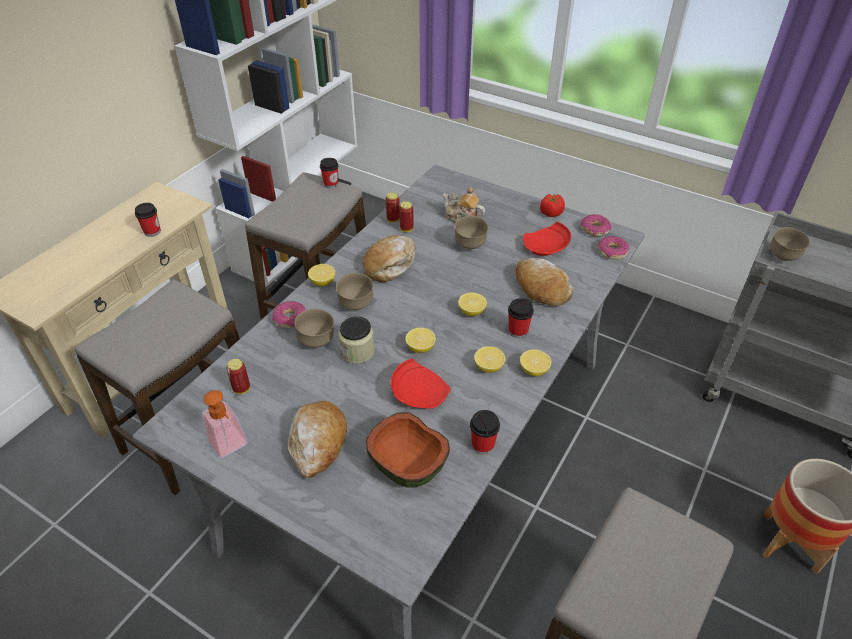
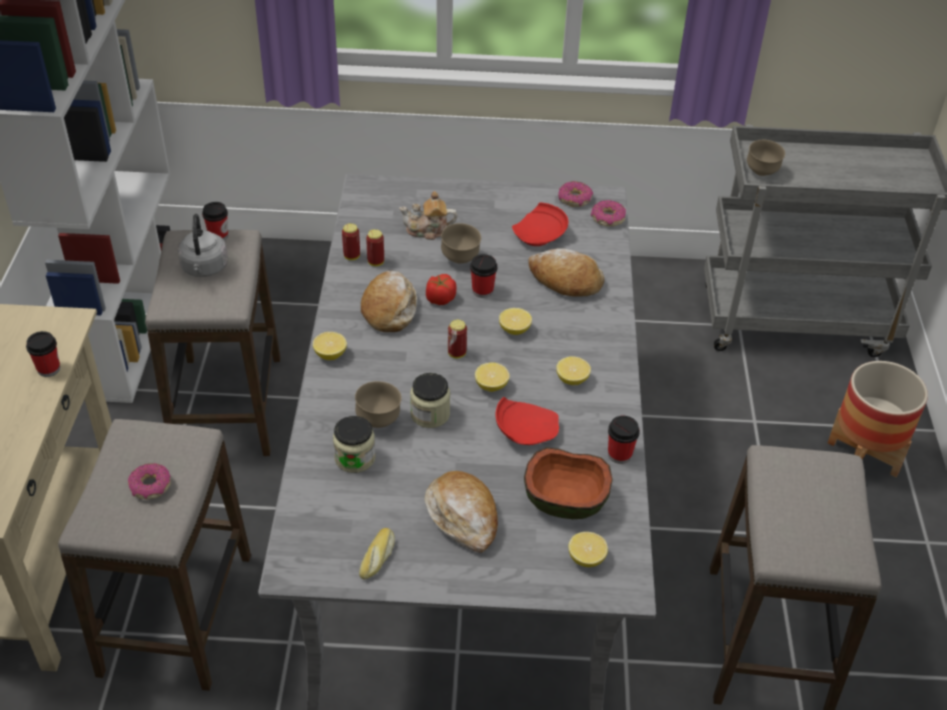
camera: 30 degrees left, 0 degrees up
soap dispenser [202,390,247,458] -> bread [359,528,395,580]
can [226,359,250,394] -> can moved to [448,320,467,358]
donut [272,301,305,328] -> donut moved to [128,463,171,499]
brown bowl [336,273,373,310] -> none
cup [508,298,534,338] -> cup moved to [470,254,497,298]
lemon [520,349,551,376] -> lemon moved to [568,532,608,567]
tomato [540,194,565,217] -> tomato moved to [426,274,457,305]
none -> grey kettle [178,214,228,277]
none -> jar [333,416,376,473]

